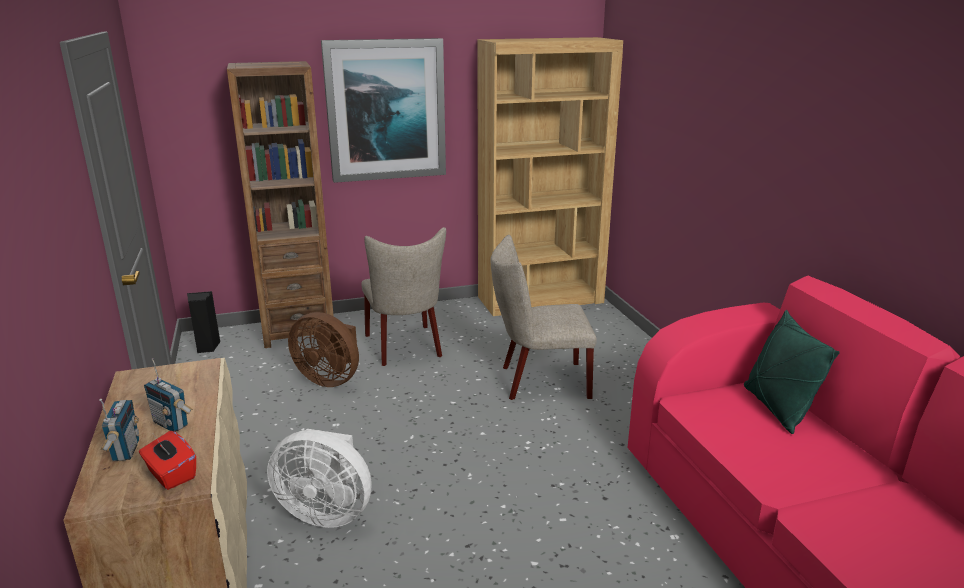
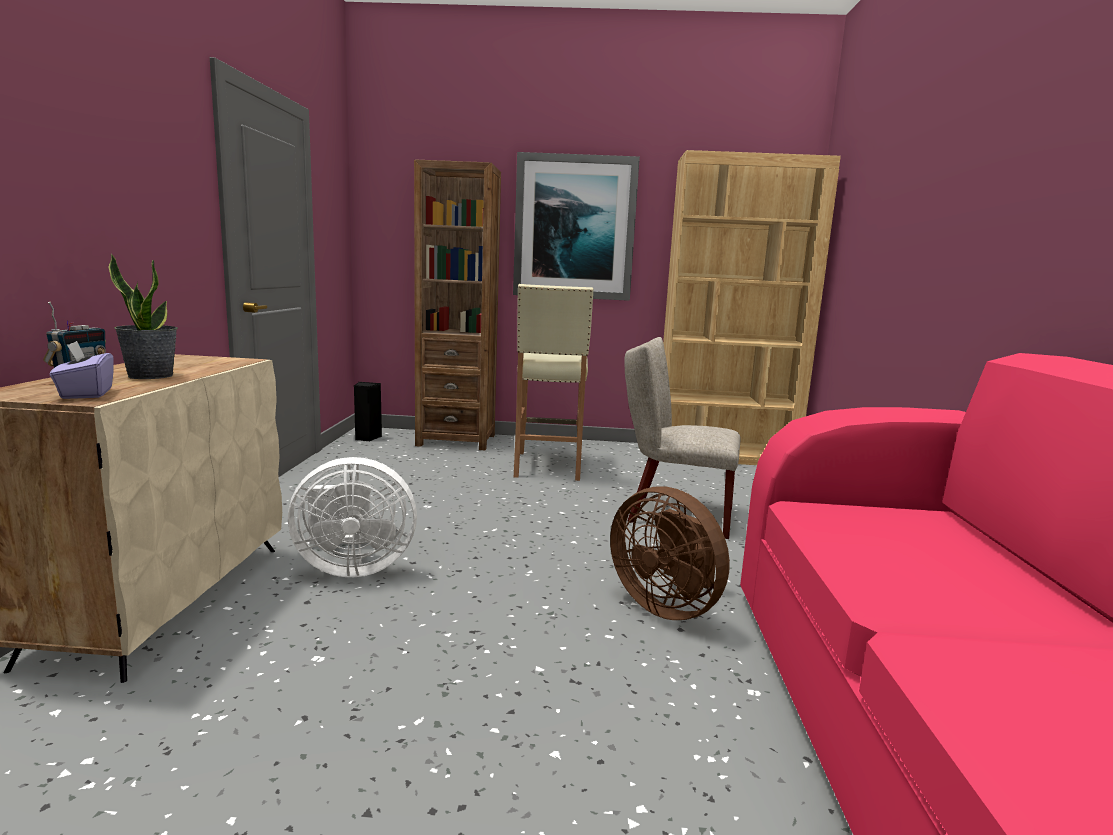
camera: 20 degrees right, 10 degrees down
red tissue box [139,431,196,490] -> purple tissue box [50,341,114,399]
radio [144,358,192,432] -> potted plant [108,253,178,379]
white fan [267,429,371,528] -> white fan turned 45 degrees counterclockwise [288,457,417,577]
brown fan [288,312,359,387] -> brown fan moved to [610,486,730,620]
beige chair [361,227,446,366] -> beige stool [514,284,593,481]
green pillow [744,310,840,434] -> none

